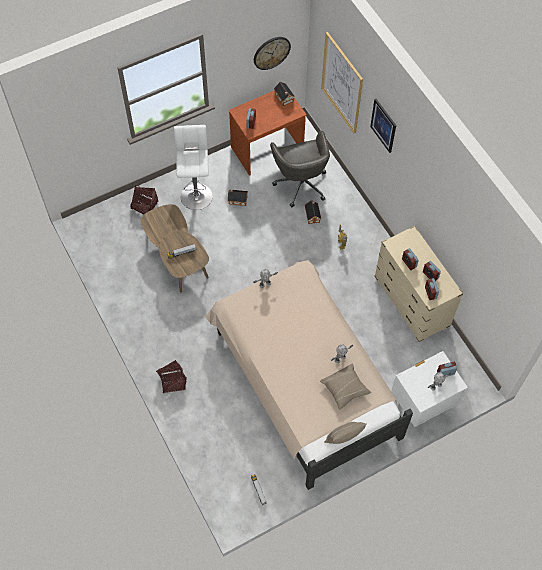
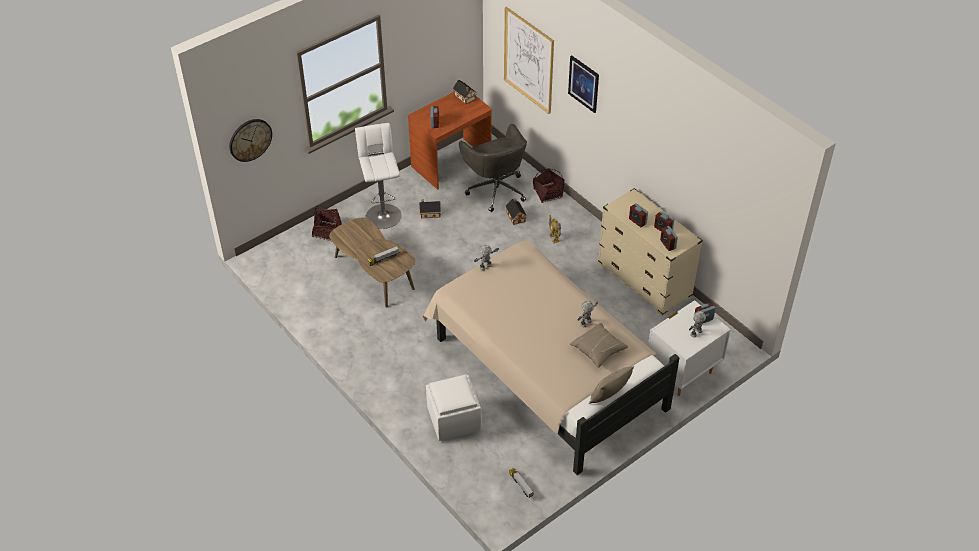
camera: 10 degrees left, 15 degrees down
basket [156,360,187,393] -> basket moved to [533,169,564,203]
wall clock [254,37,291,70] -> wall clock moved to [229,119,272,162]
none -> white ottoman [426,374,481,441]

